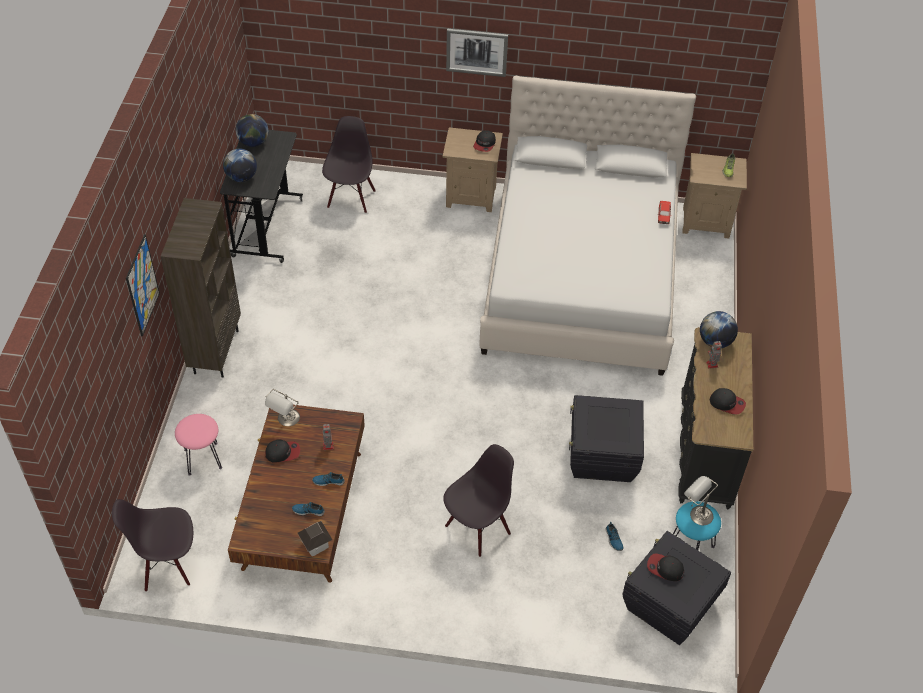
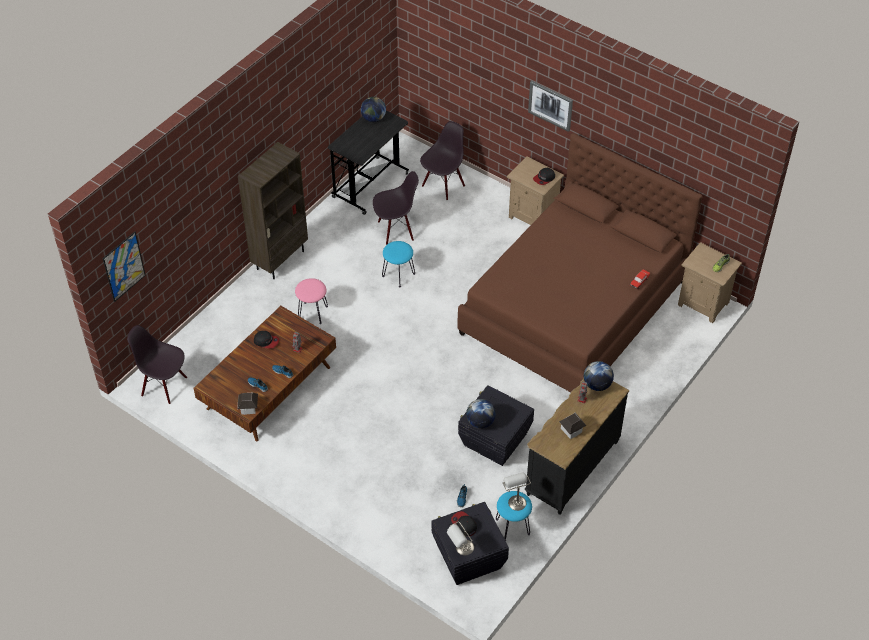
camera: 30 degrees right, 0 degrees up
picture [126,235,160,336] -> picture moved to [103,232,146,302]
pink stool [175,414,222,476] -> pink stool moved to [295,278,328,324]
globe [223,149,257,182] -> globe moved to [466,399,496,428]
white table lamp [265,389,300,426] -> white table lamp moved to [447,522,474,555]
black chair [443,444,514,557] -> black chair moved to [373,171,419,245]
white bed [479,76,696,376] -> brown bed [457,133,702,392]
cap [710,388,746,415] -> toy house [559,413,586,439]
none -> turquoise stool [382,241,415,288]

